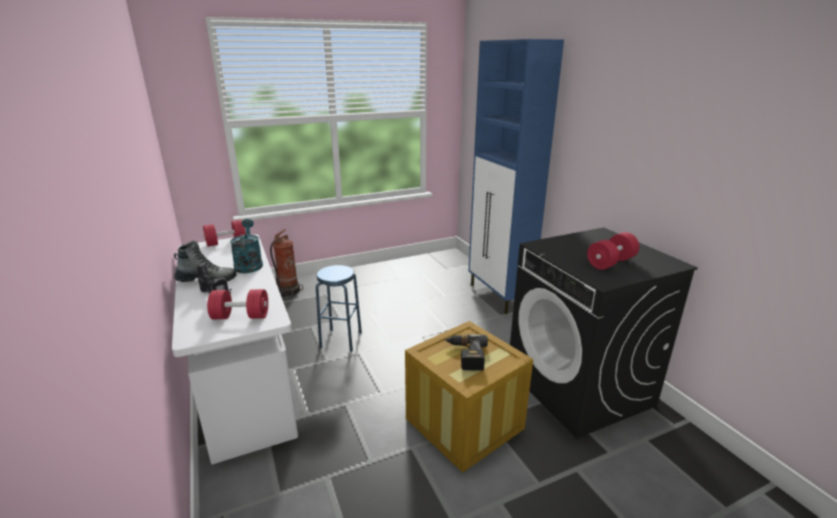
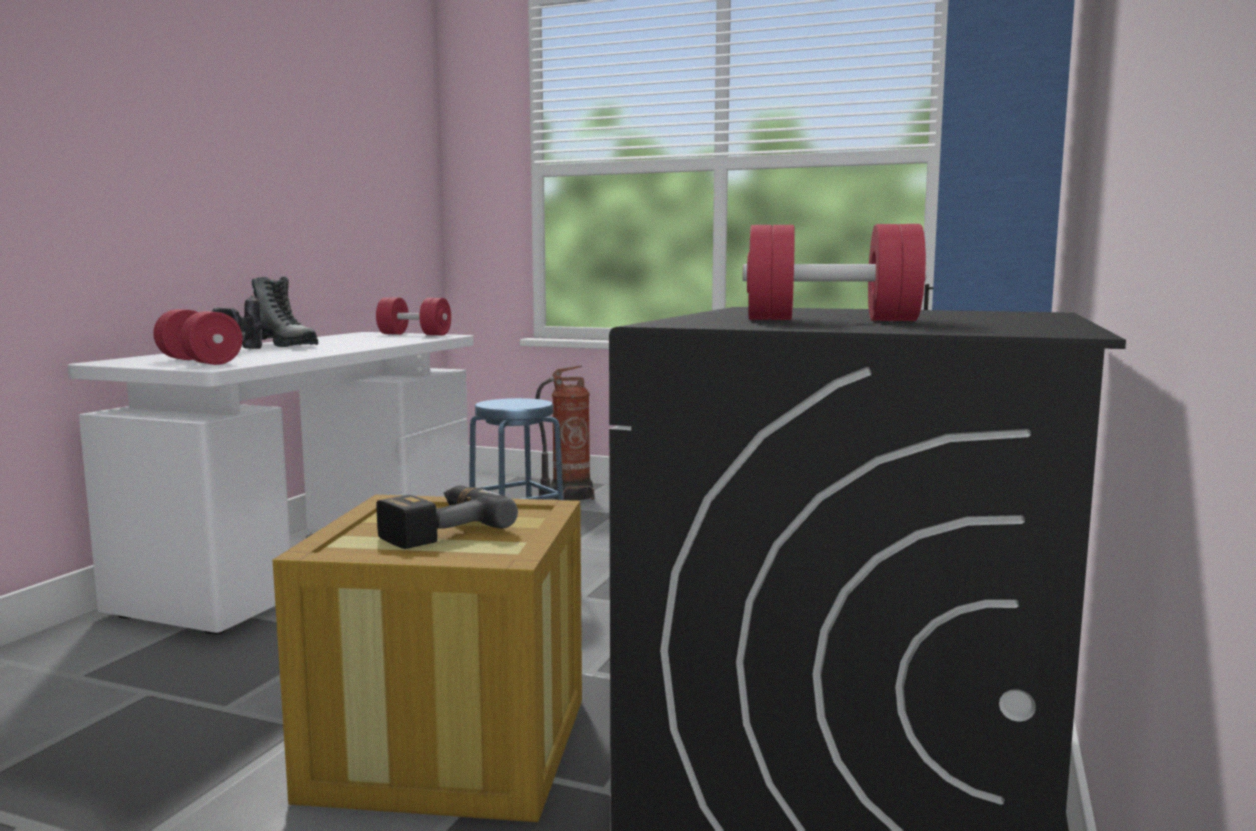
camera: 45 degrees right, 15 degrees down
turquoise watering can [230,219,263,273] -> none

